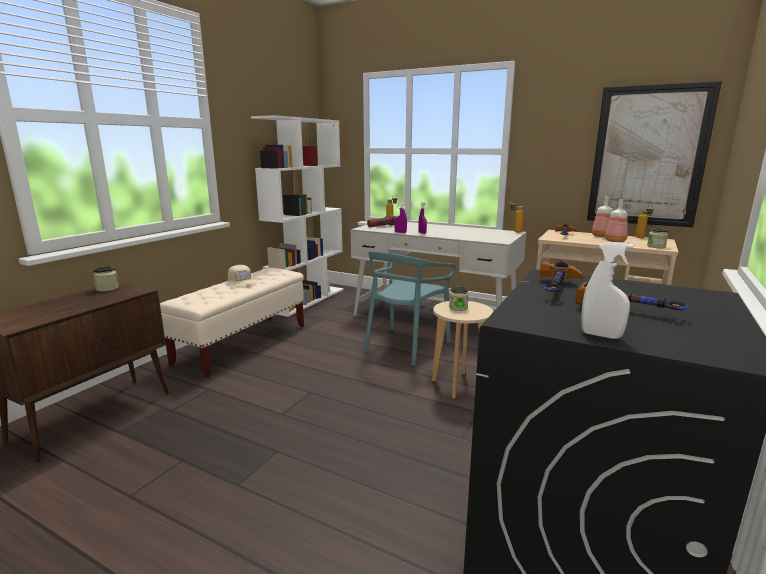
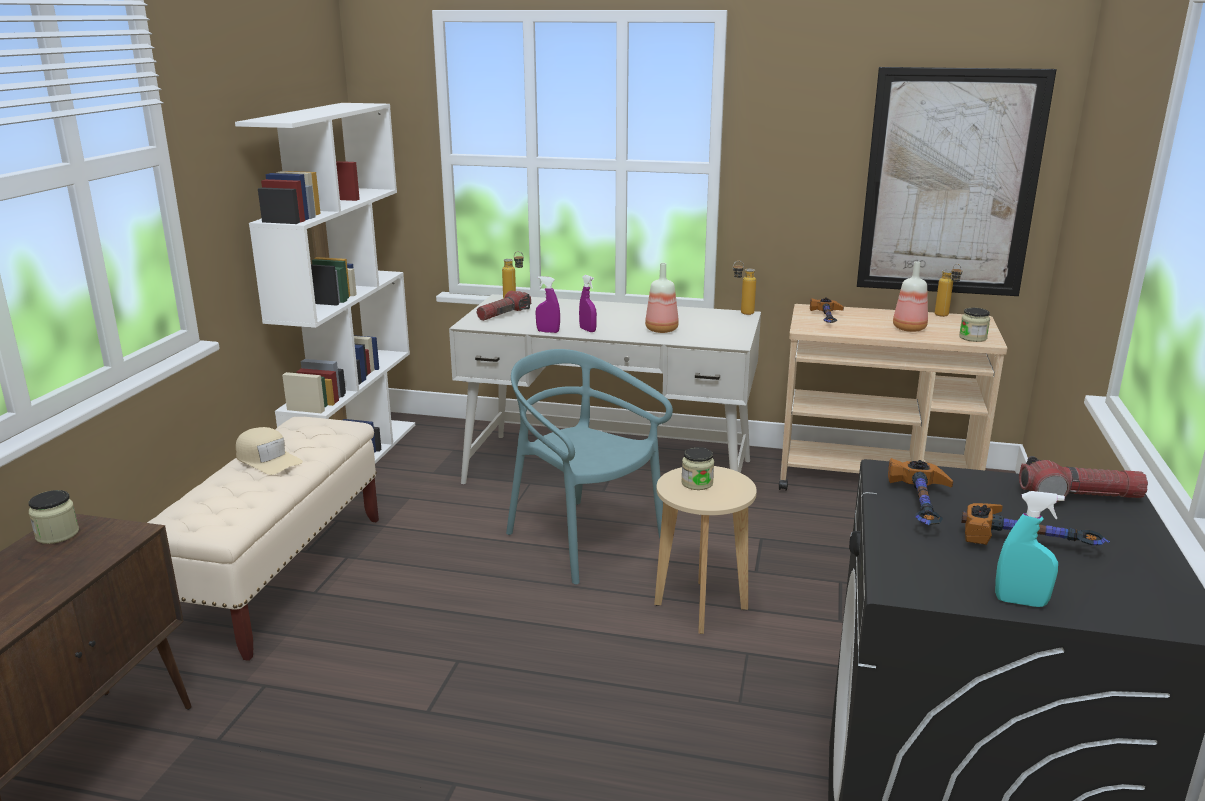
camera: 15 degrees left, 5 degrees up
turquoise chair [364,251,456,366] -> turquoise chair turned 120 degrees clockwise [506,349,673,584]
white spray bottle [581,242,633,339] -> turquoise spray bottle [995,491,1065,607]
bottle [592,196,613,237] -> bottle moved to [645,263,679,333]
none -> flashlight [1019,456,1148,502]

